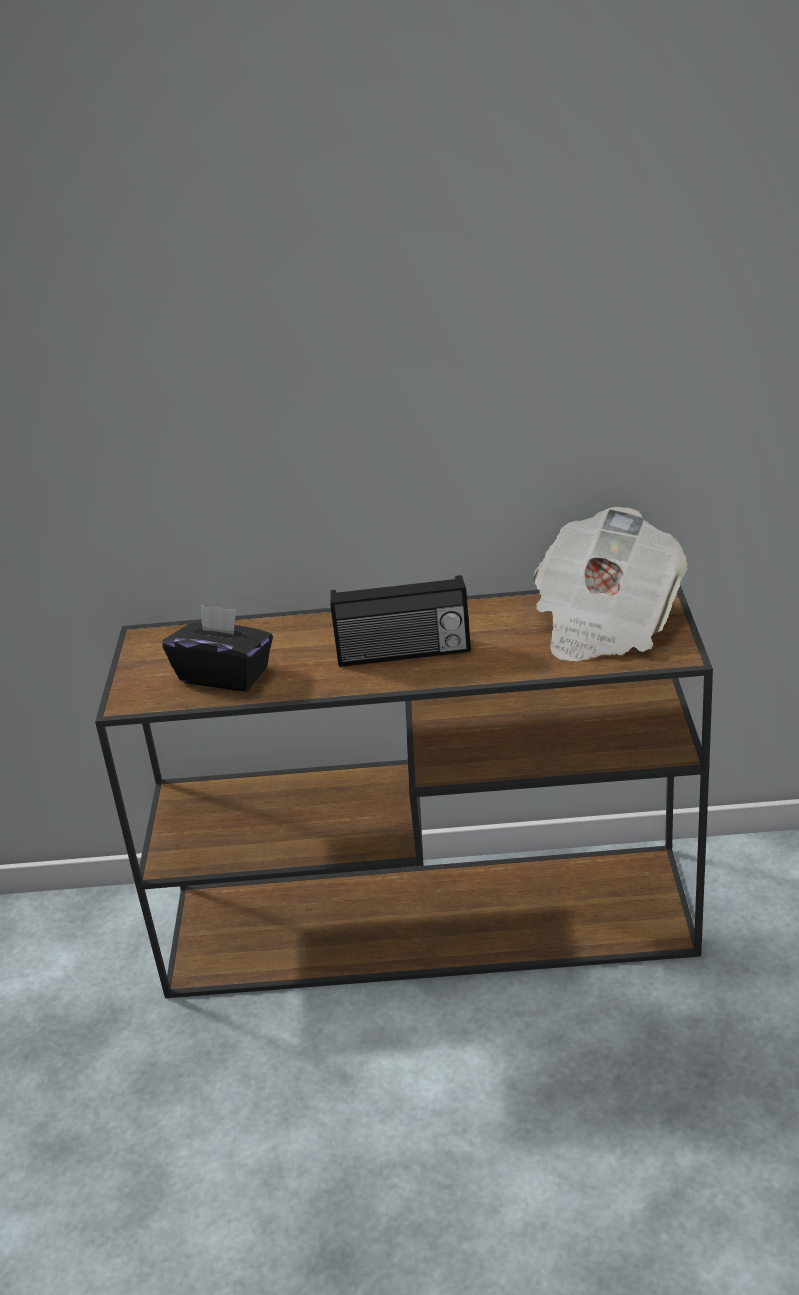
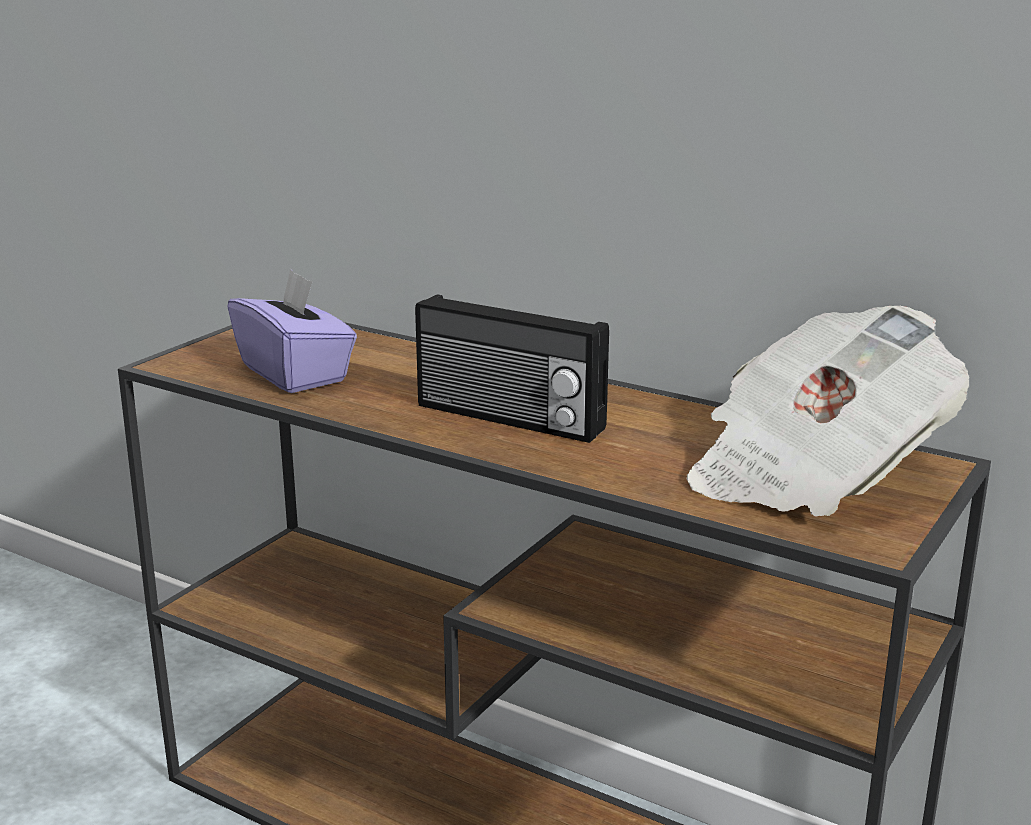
camera: 30 degrees right, 10 degrees down
black tissue box [162,604,273,691] -> purple tissue box [227,269,357,393]

